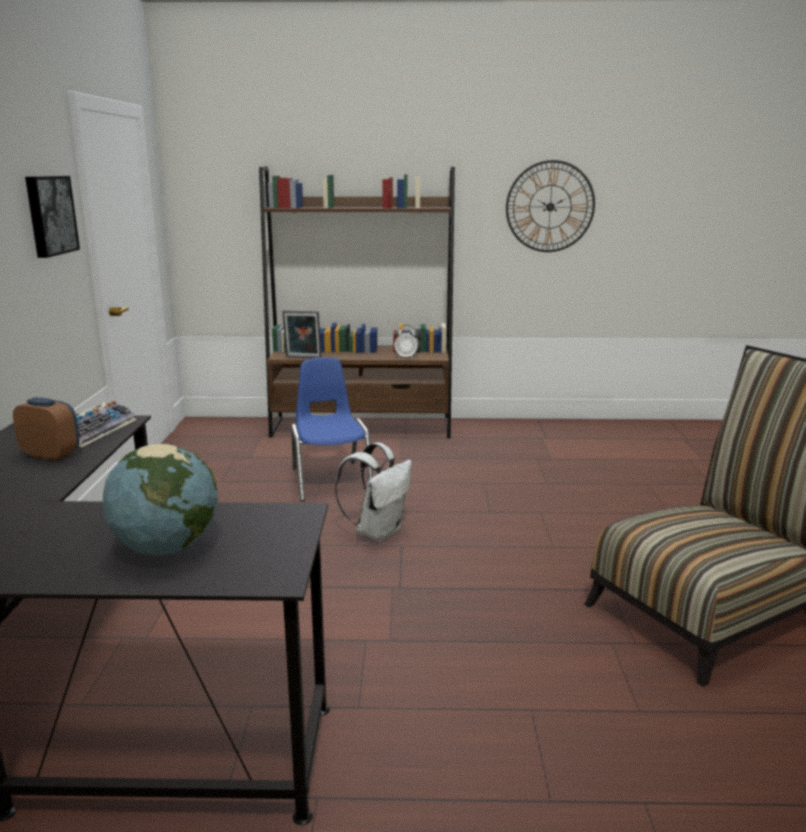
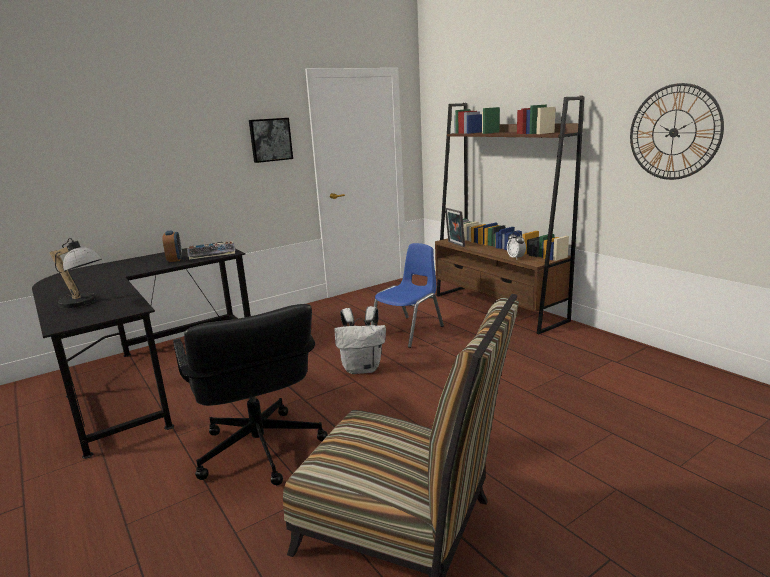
camera: 55 degrees right, 0 degrees up
globe [103,444,218,555] -> table lamp [50,238,102,308]
none -> black office chair [173,304,328,485]

